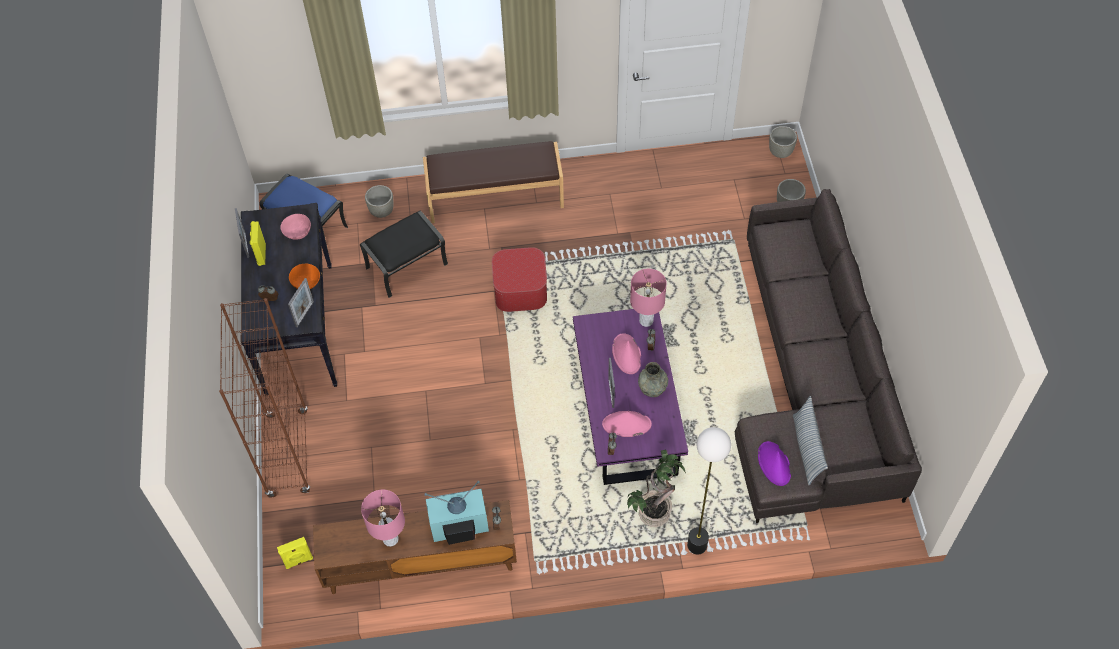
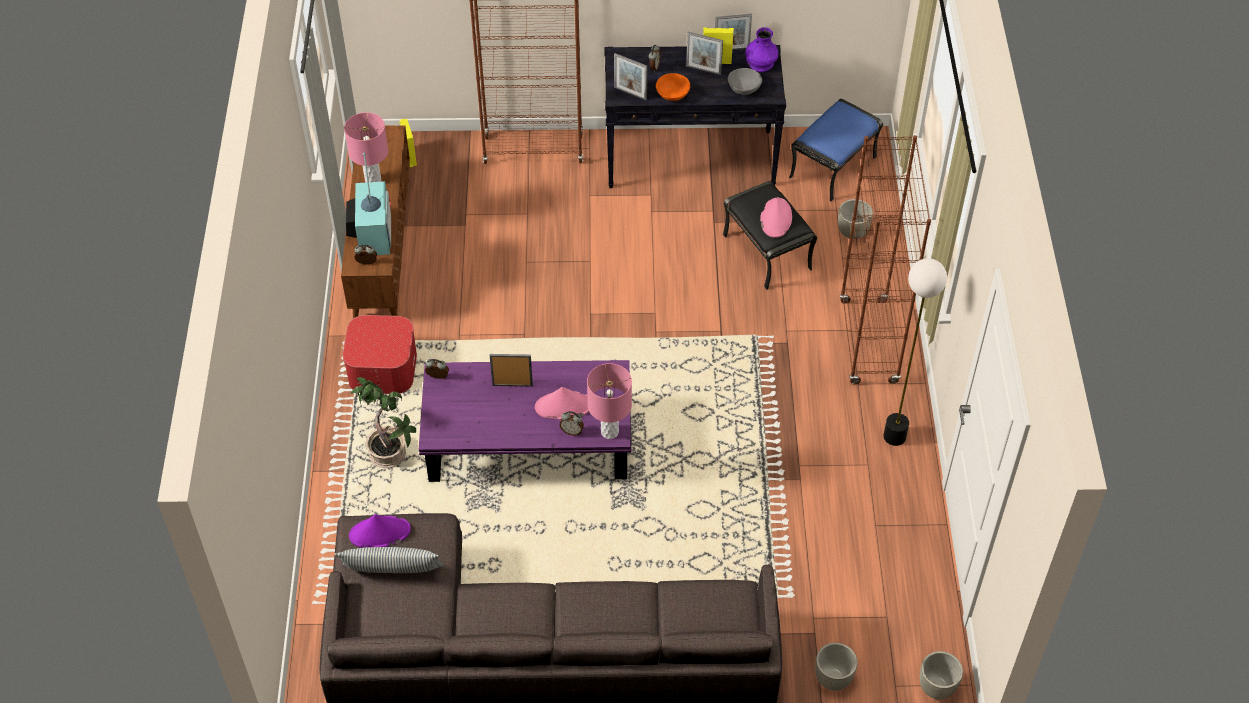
camera: 95 degrees right, 5 degrees down
pink bowl [280,214,311,240] -> grey bowl [728,68,762,95]
brown bench [423,141,564,223] -> brown bookcase [839,135,931,384]
ottoman [492,247,547,312] -> ottoman moved to [343,315,417,394]
pink hat [602,411,652,437] -> pink hat moved to [760,197,792,238]
grey vase [638,362,668,397] -> none
floor lamp [687,427,731,554] -> floor lamp moved to [883,258,947,446]
none -> picture frame [686,32,723,75]
none -> purple vase [745,27,778,72]

